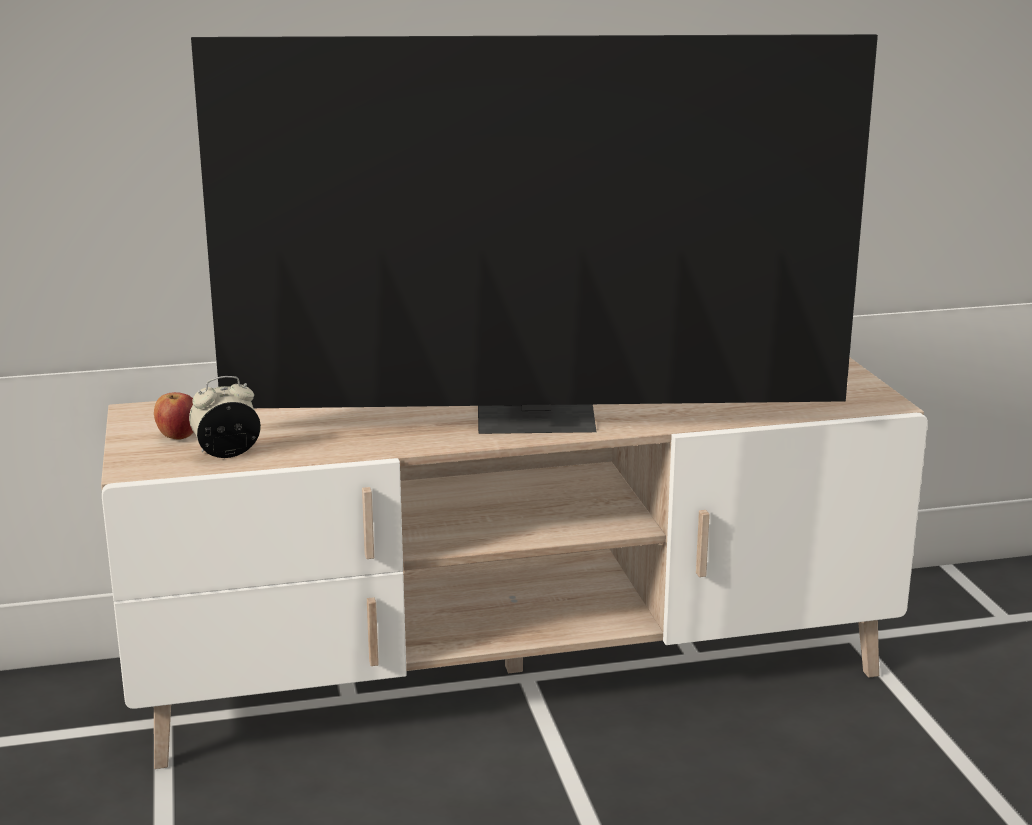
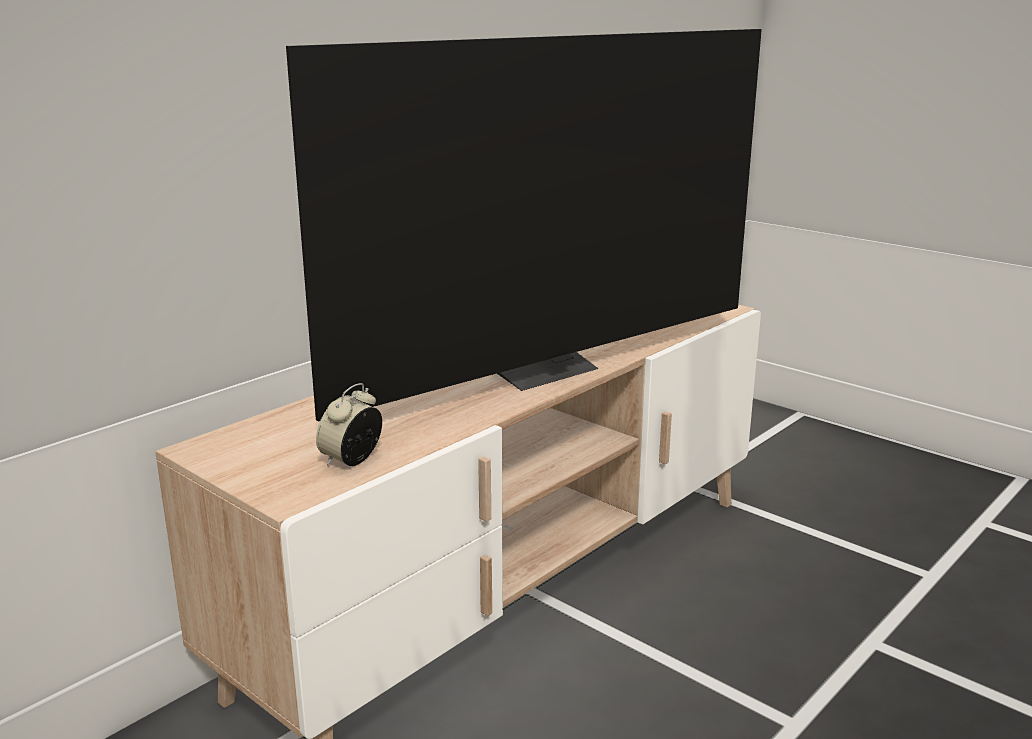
camera: 35 degrees left, 0 degrees up
apple [154,392,193,440] -> none

